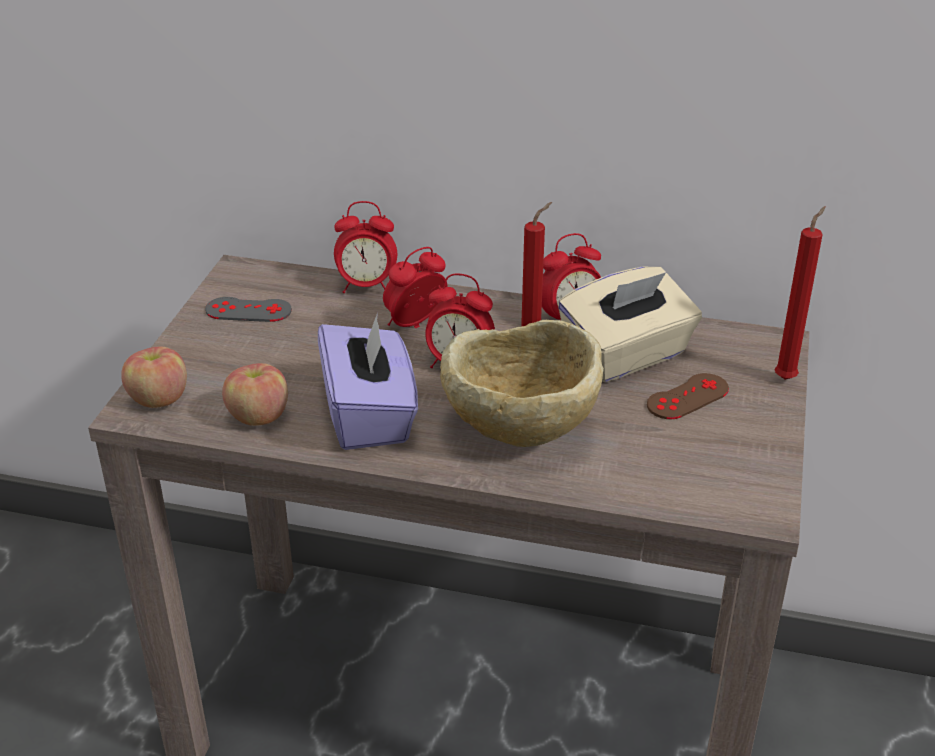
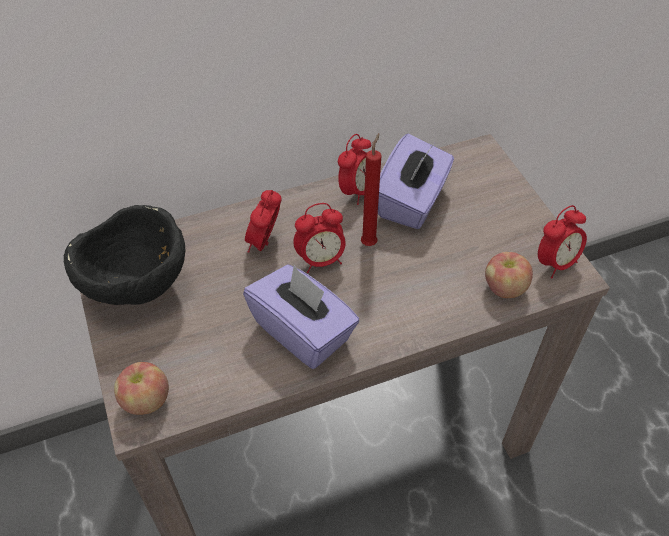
camera: 35 degrees left, 15 degrees up
grey game controller [205,297,292,322] -> black bowl [64,205,185,305]
apple [222,363,288,426] -> apple moved to [485,252,533,298]
alarm clock [334,201,397,293] -> alarm clock moved to [538,205,587,278]
beige bowl [440,320,604,447] -> none
beige tissue box [558,267,702,382] -> purple tissue box [378,134,454,229]
brown game controller [647,373,729,419] -> none
red candle [774,206,826,380] -> none

